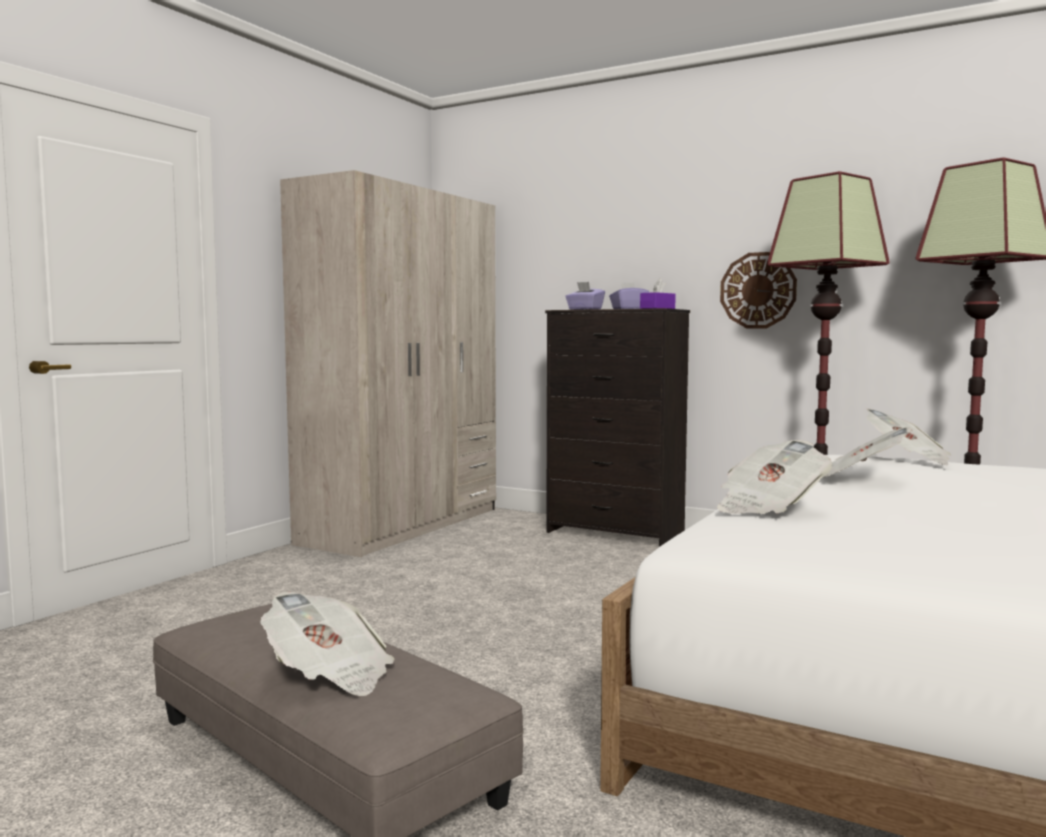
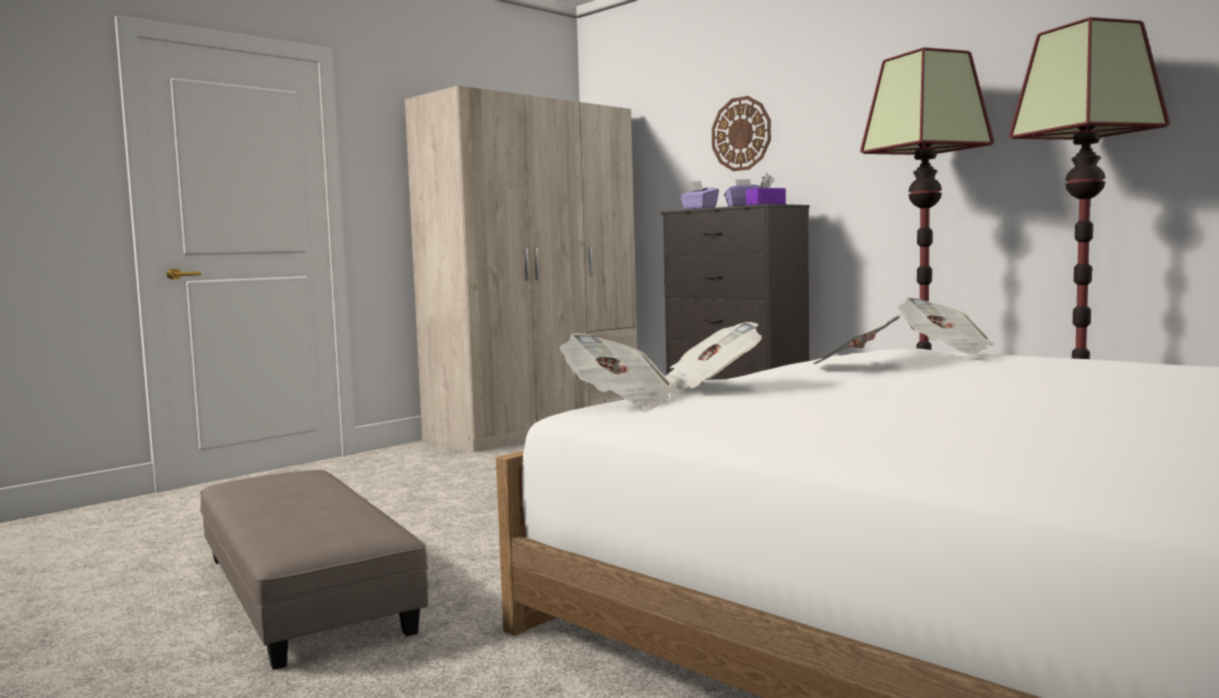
camera: 15 degrees right, 0 degrees up
newspaper [261,592,394,696] -> newspaper moved to [560,333,677,409]
wall clock [720,252,797,328] -> wall clock moved to [712,96,771,171]

